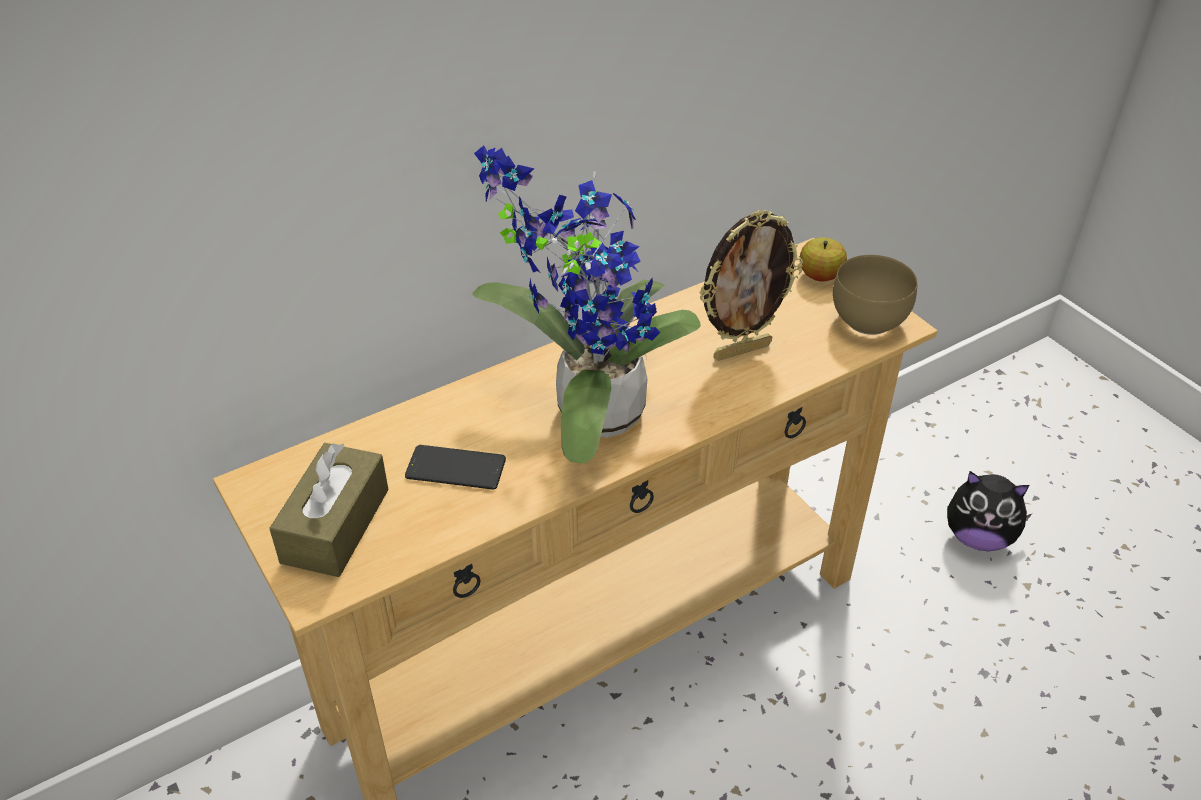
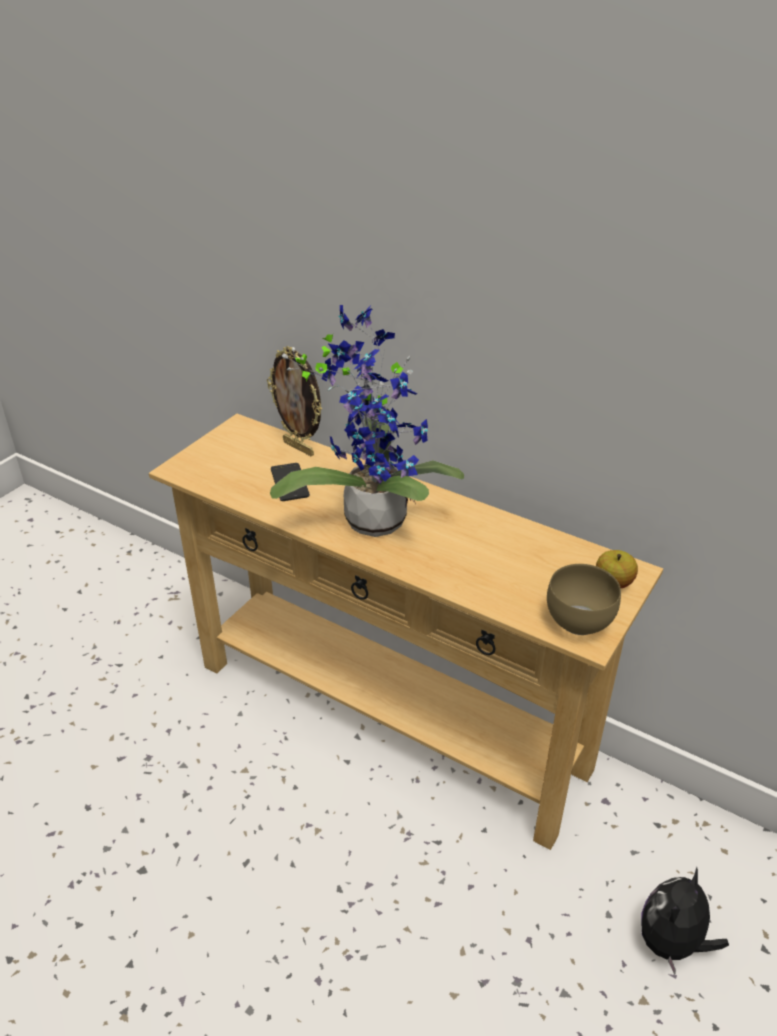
camera: 65 degrees right, 5 degrees down
brown tissue box [269,443,389,577] -> none
picture frame [699,210,803,361] -> picture frame moved to [267,346,322,456]
plush toy [947,471,1032,551] -> plush toy turned 45 degrees clockwise [641,867,729,975]

